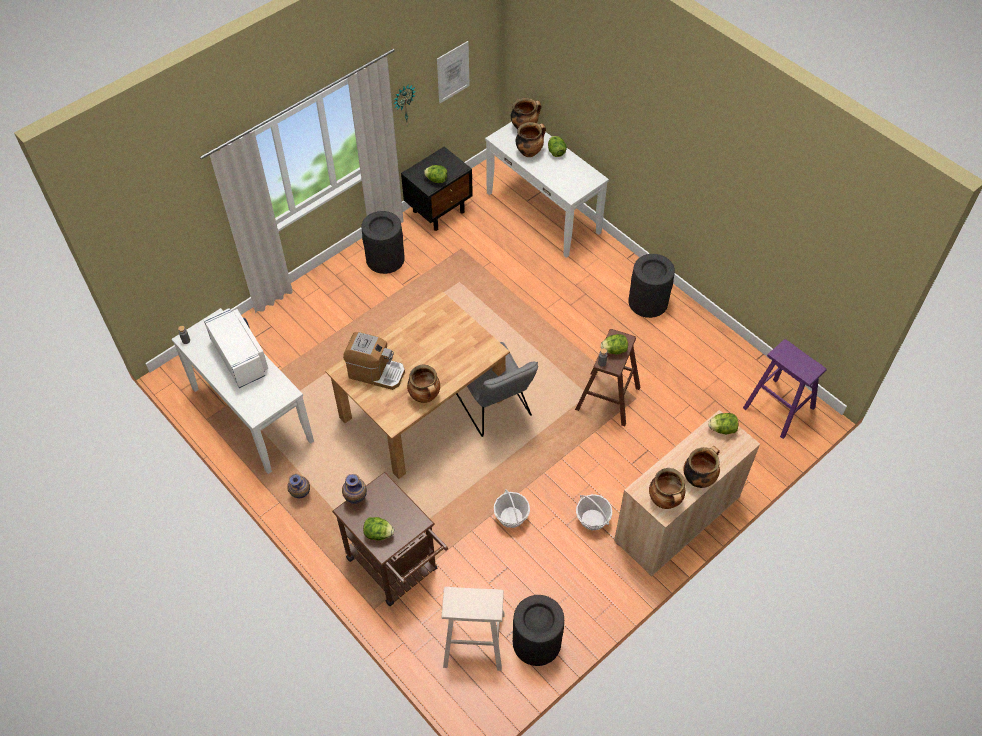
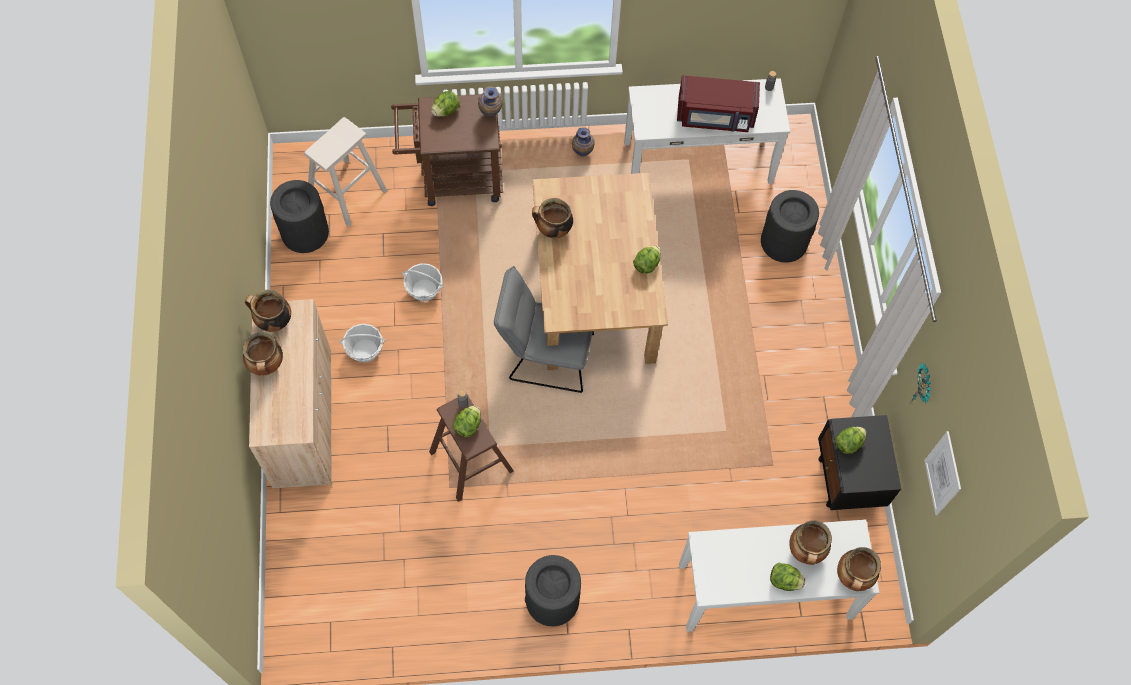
camera: 125 degrees right, 10 degrees up
white microwave [204,308,268,388] -> red microwave [677,75,760,132]
coffee machine [343,332,405,390] -> none
black trash can [361,211,405,274] -> black trash can moved to [761,190,819,263]
lettuce [708,413,738,435] -> lettuce moved to [633,246,660,274]
purple stool [743,339,827,439] -> none

